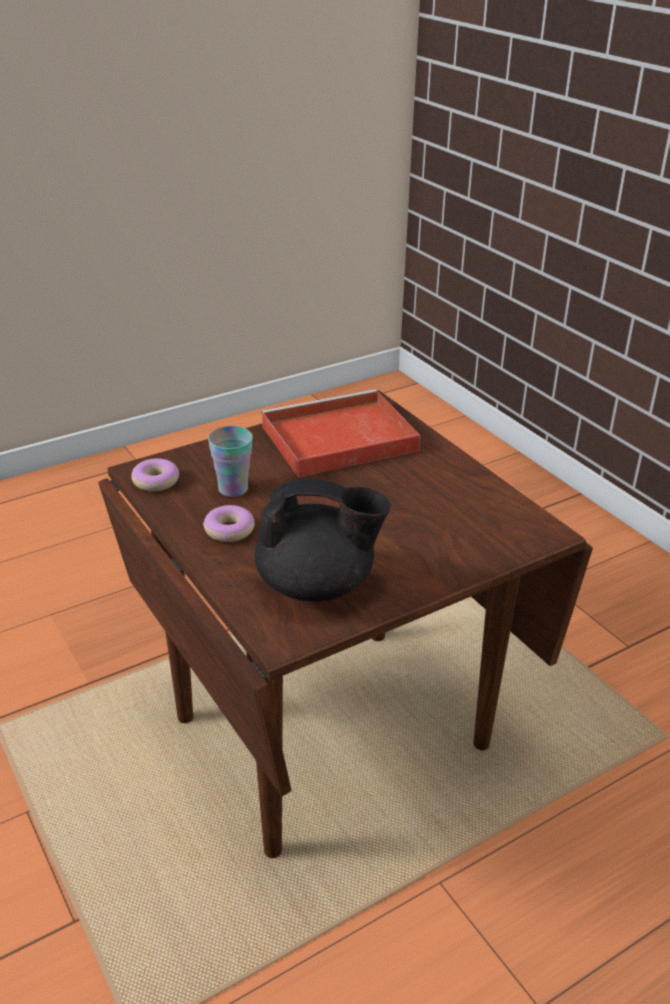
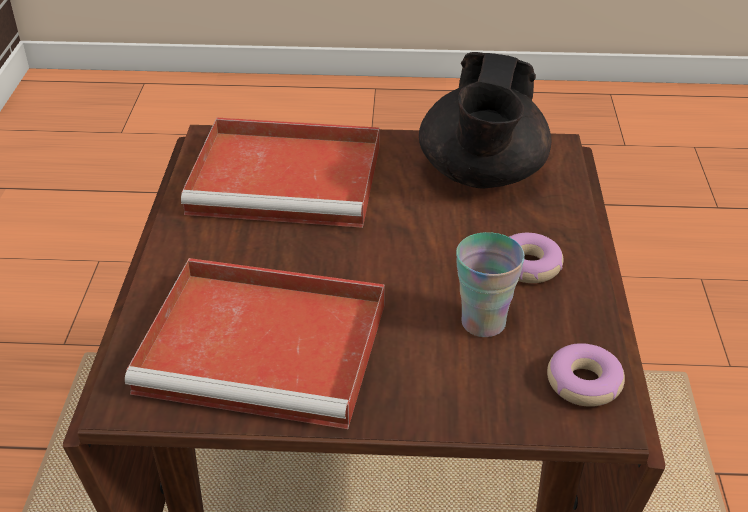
camera: 145 degrees left, 5 degrees up
black teapot [255,478,390,602] -> black teapot turned 120 degrees counterclockwise [419,52,551,188]
none -> red tray [181,117,379,228]

